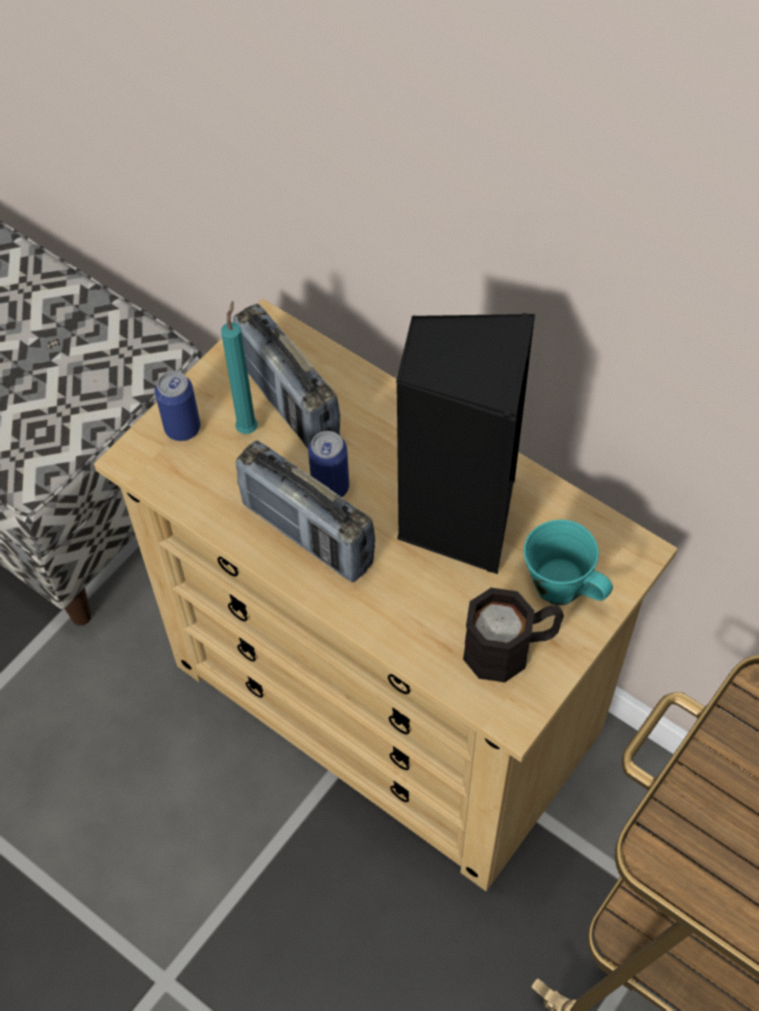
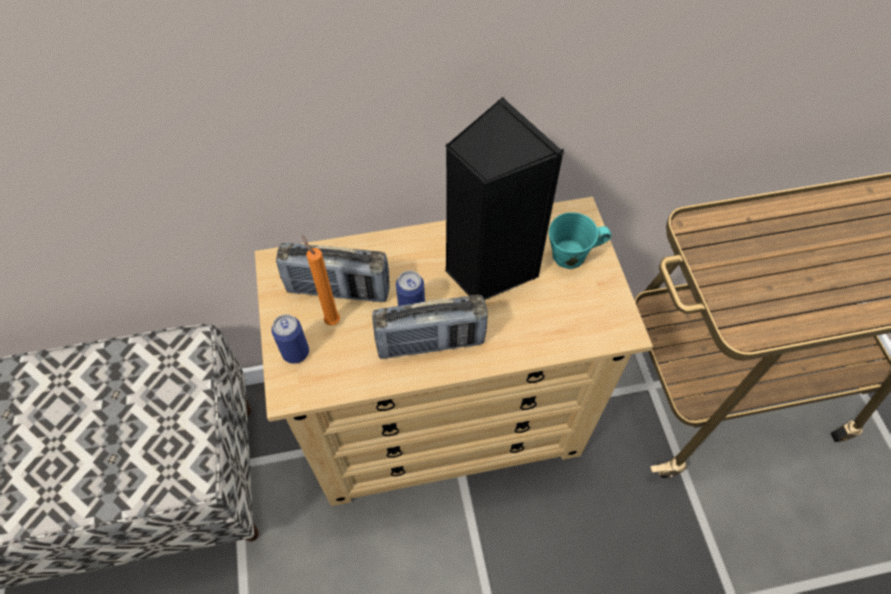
camera: 50 degrees left, 0 degrees up
turquoise candle [221,301,258,434] -> orange candle [302,235,340,326]
black mug [463,588,564,682] -> none

